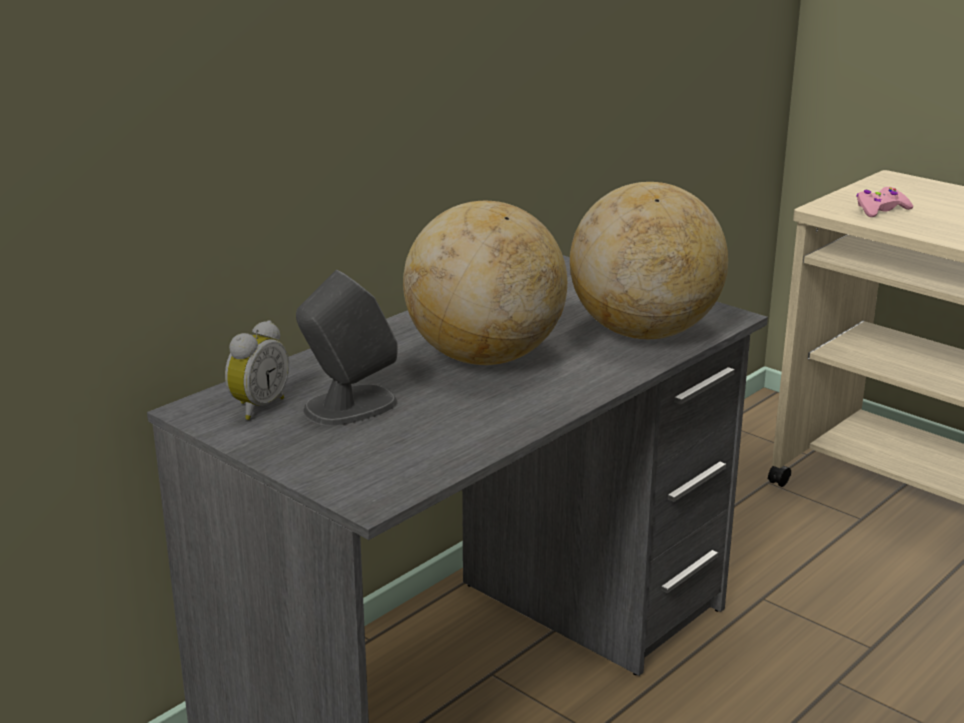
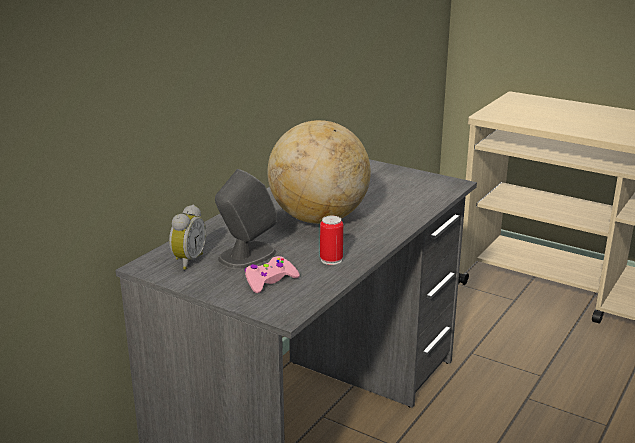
camera: 10 degrees left, 0 degrees up
globe [570,182,728,339] -> none
pink game controller [856,187,913,217] -> pink game controller moved to [245,256,300,293]
none -> can [320,216,343,265]

